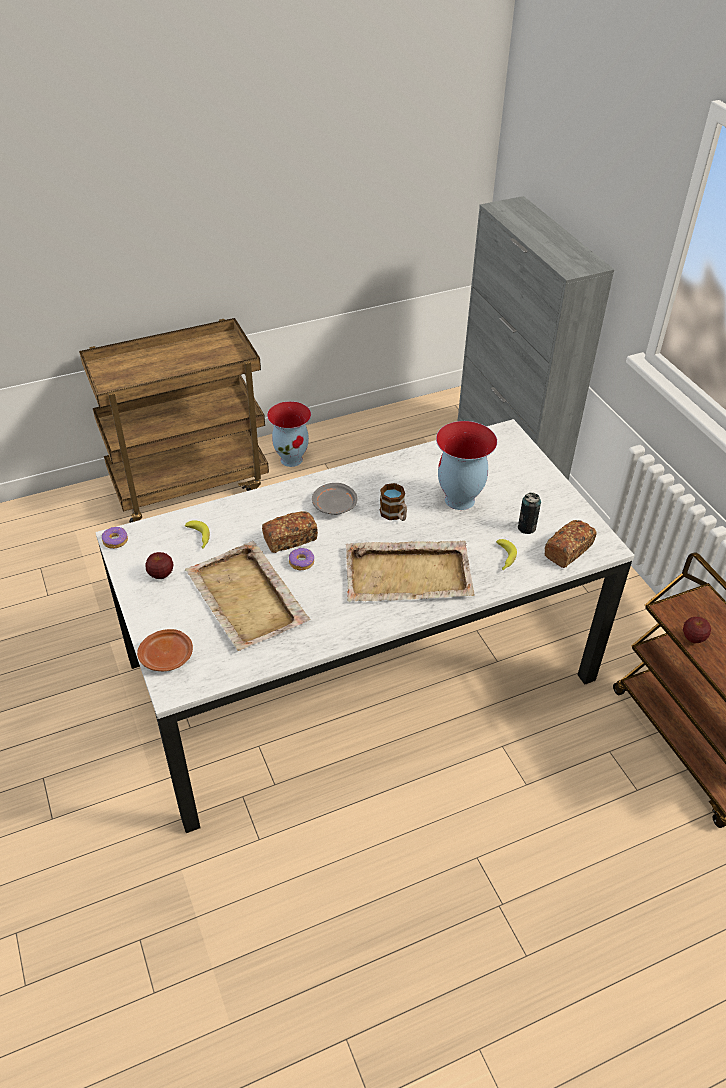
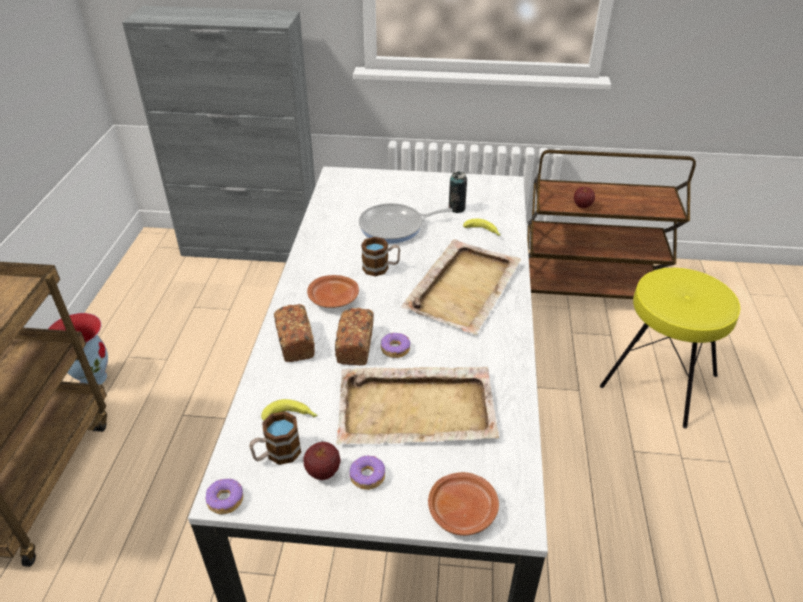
camera: 60 degrees left, 5 degrees down
grey plate [312,483,358,515] -> brown plate [307,275,359,308]
vase [436,421,497,510] -> frying pan [359,203,453,244]
bread [545,520,597,568] -> bread moved to [274,304,315,362]
none -> mug [249,411,301,465]
none -> donut [349,455,385,490]
none -> yellow stool [600,268,740,429]

